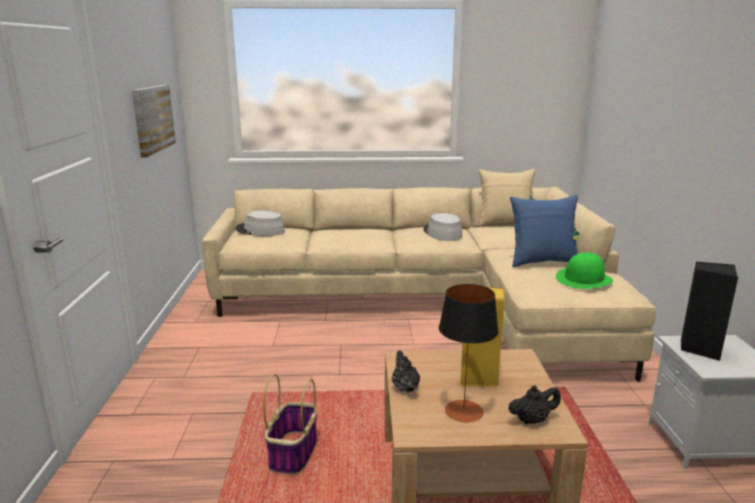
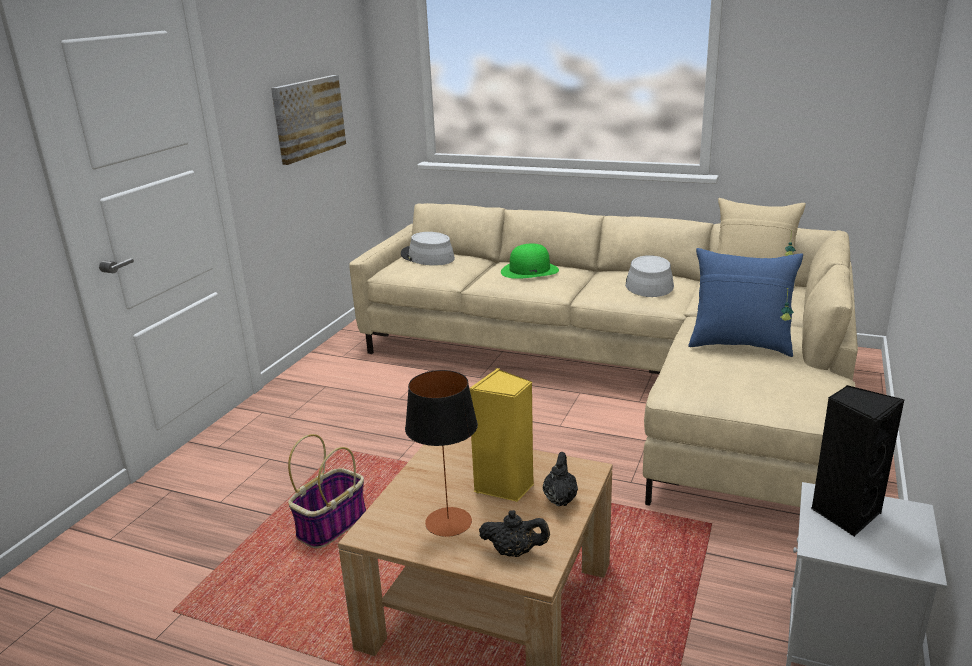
camera: 25 degrees right, 5 degrees up
black teapot [392,350,420,393] -> black teapot moved to [543,452,578,506]
green hat [556,252,613,289] -> green hat moved to [501,244,559,279]

